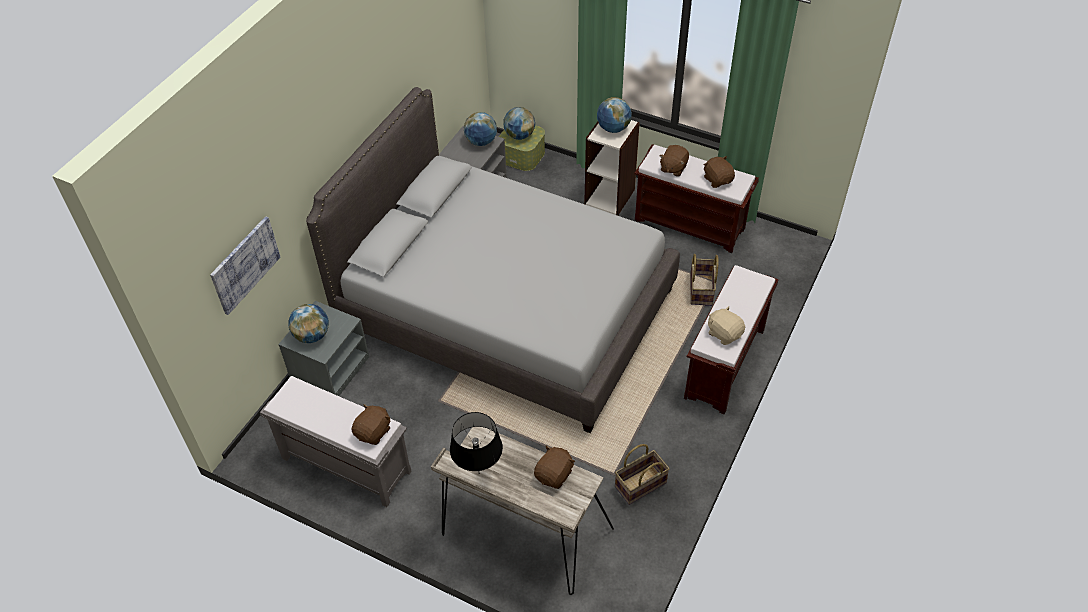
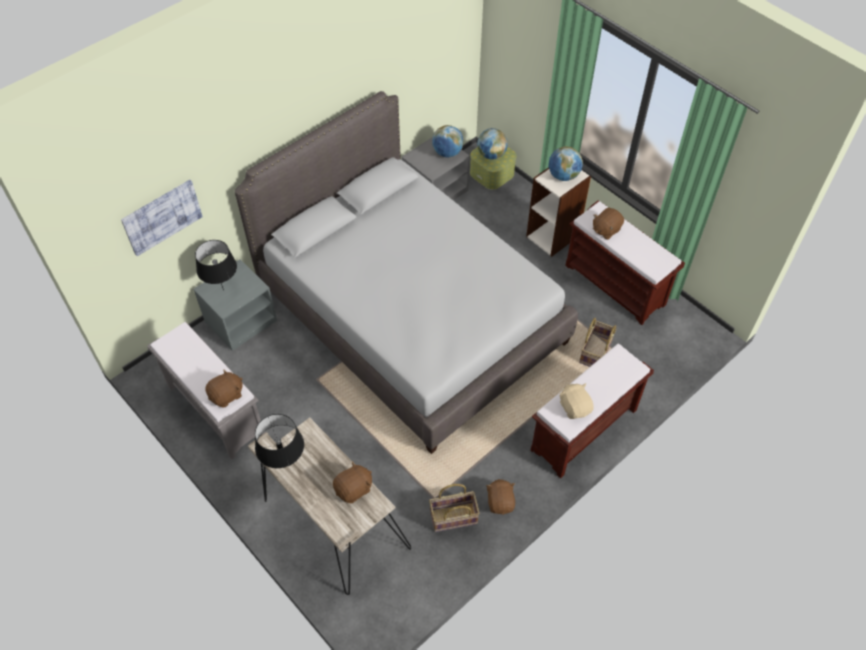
camera: 20 degrees right, 5 degrees up
globe [288,304,329,343] -> black table lamp [195,240,237,291]
brown plush toy [703,156,735,188] -> brown plush toy moved to [486,479,515,515]

